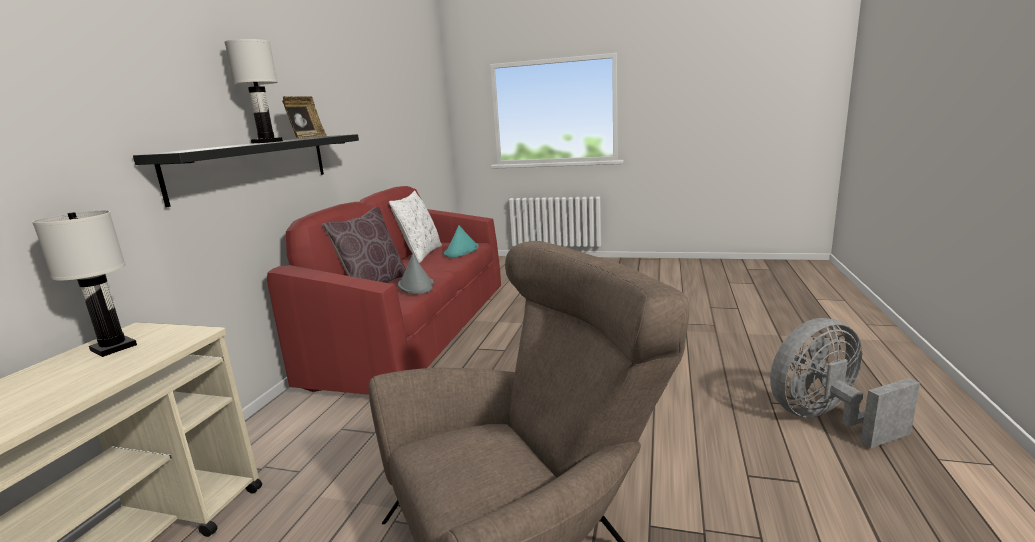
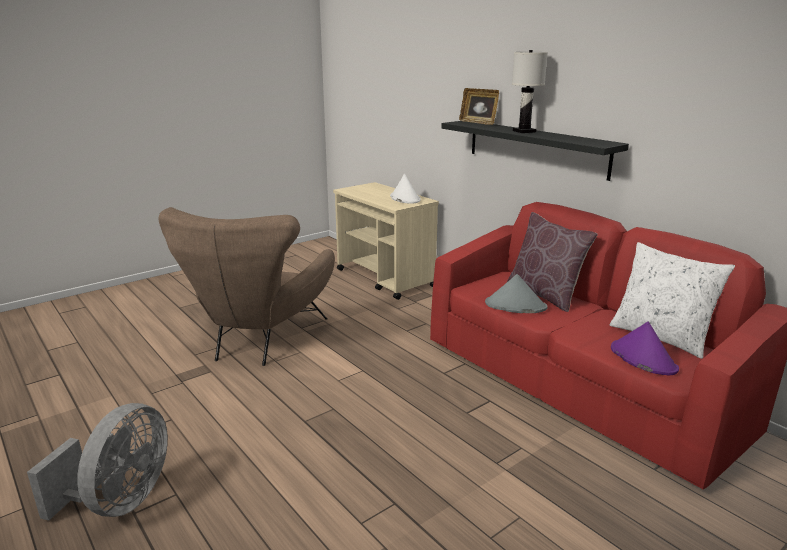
camera: 125 degrees right, 5 degrees up
white table lamp [32,210,137,357] -> white hat [390,173,421,204]
picture frame [282,96,327,139] -> picture frame moved to [459,88,499,125]
turquoise hat [444,225,479,257] -> purple hat [611,322,679,375]

